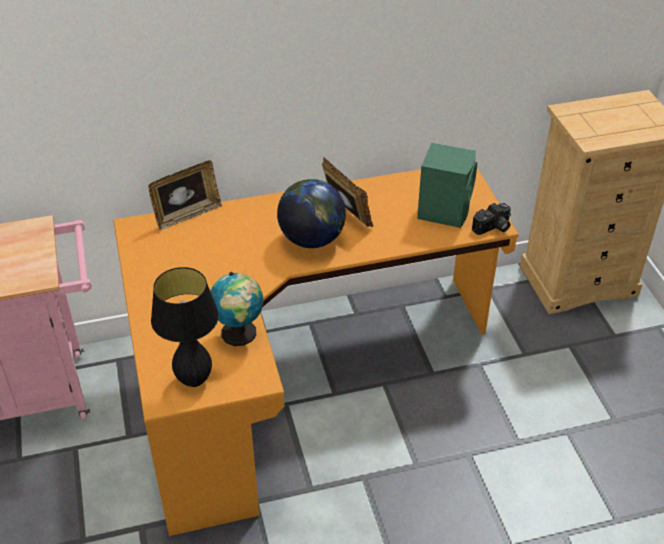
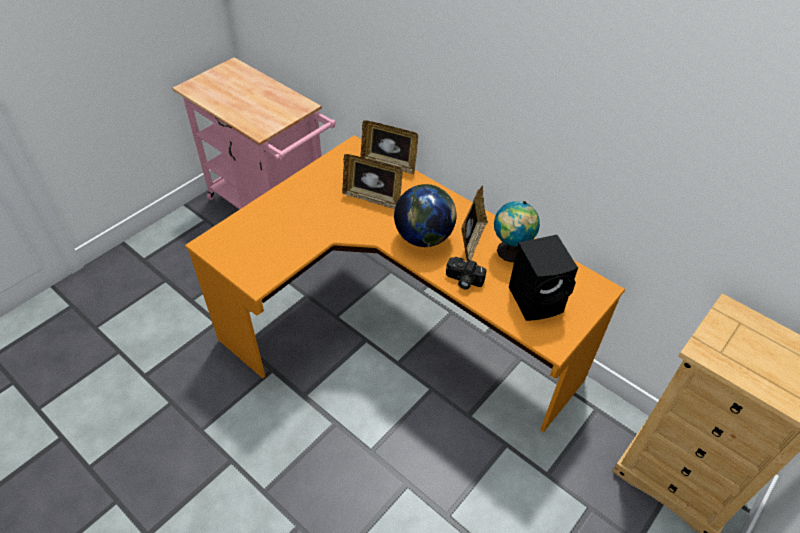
camera: 55 degrees right, 5 degrees up
black table lamp [151,267,219,387] -> none
globe [210,272,263,346] -> globe moved to [494,201,540,262]
green speaker [417,143,477,228] -> black speaker [509,235,578,321]
camera [472,203,511,235] -> camera moved to [446,257,486,290]
none -> picture frame [342,154,403,209]

